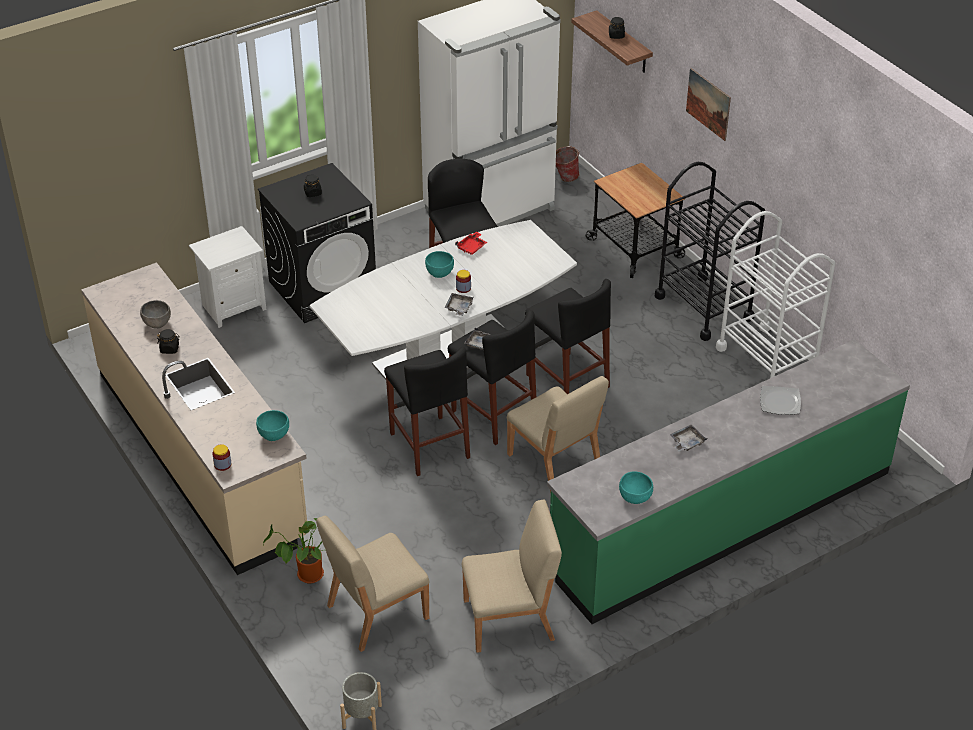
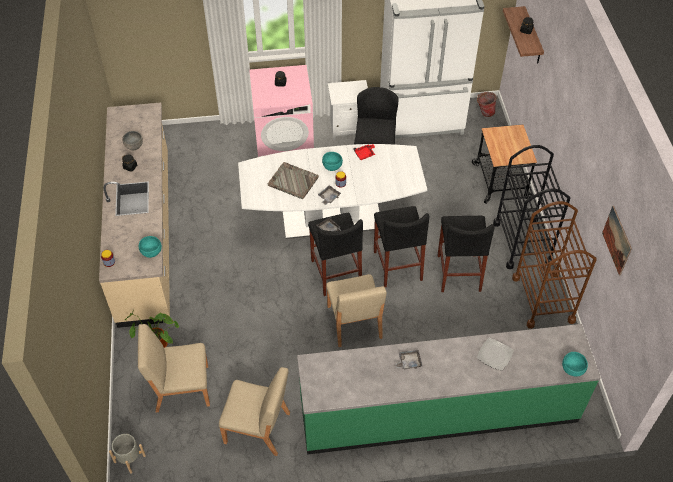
camera: 25 degrees right, 10 degrees up
white nightstand [189,226,266,328] -> white nightstand moved to [328,80,368,140]
black washing machine [258,163,376,323] -> pink washing machine [249,65,314,157]
black stool [384,347,470,476] -> black stool moved to [437,216,495,292]
turquoise bowl [619,471,653,504] -> turquoise bowl moved to [562,352,588,377]
picture [686,68,731,141] -> picture moved to [602,206,632,276]
white cart [716,211,835,378] -> brown cart [512,201,597,329]
none -> grey tray [268,162,319,199]

